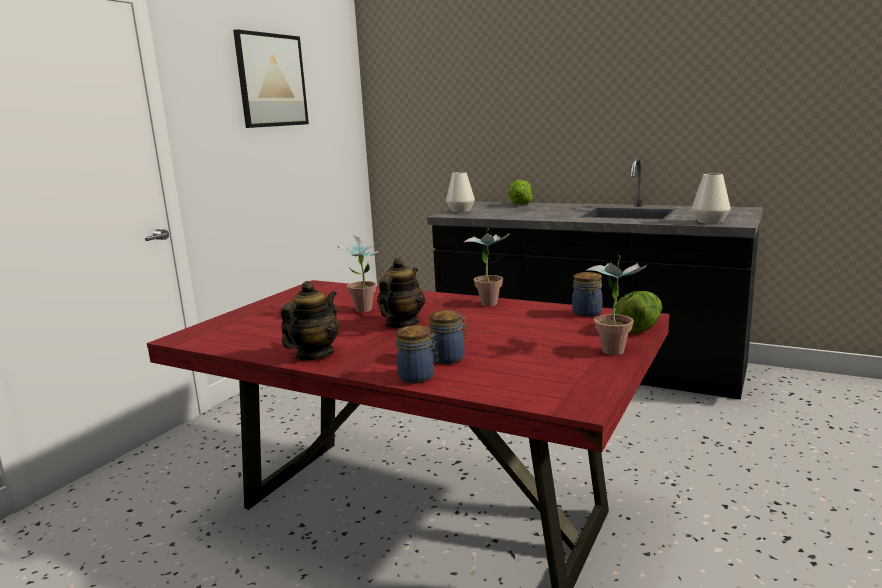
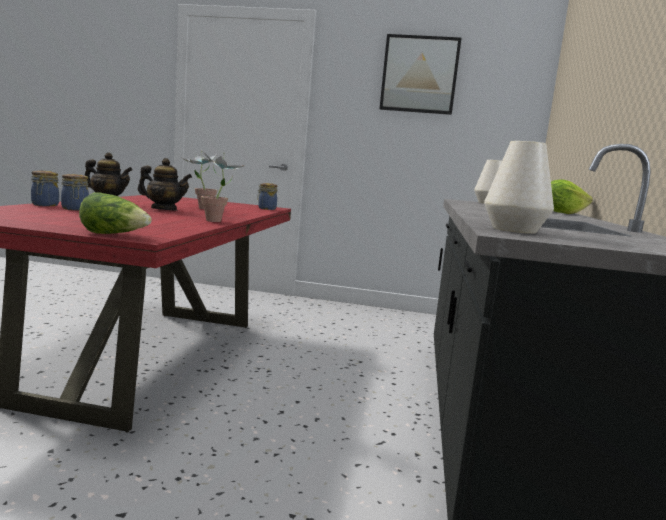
camera: 70 degrees right, 5 degrees down
jar [572,272,602,317] -> jar moved to [257,183,277,210]
potted plant [586,255,648,355] -> none

